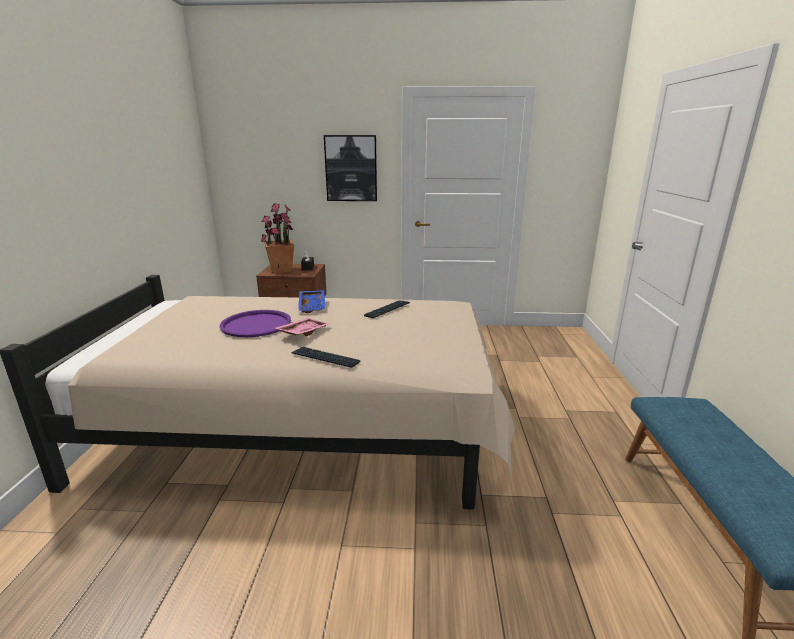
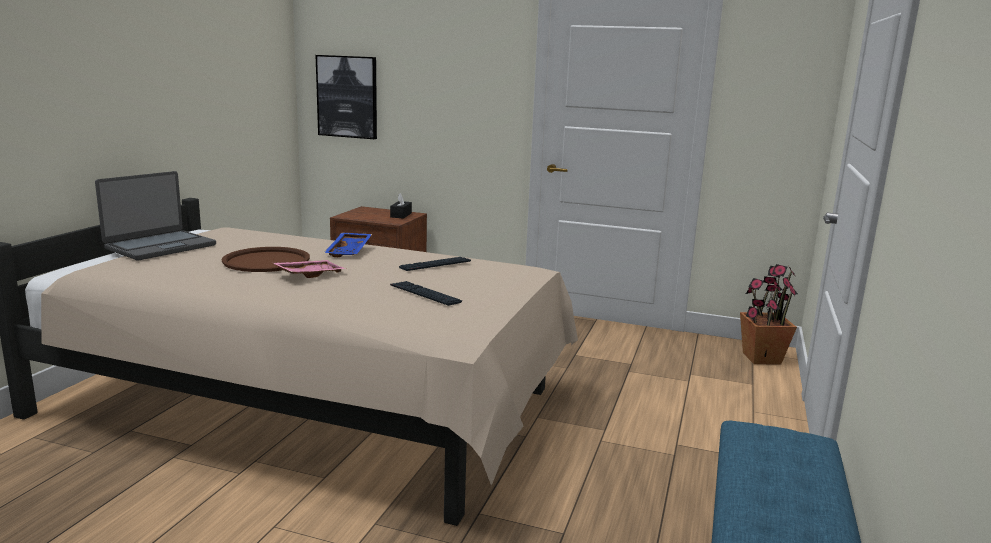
camera: 15 degrees right, 5 degrees down
purple tray [220,310,291,337] -> brown tray [222,247,310,272]
potted plant [261,203,294,273] -> potted plant moved to [740,264,798,365]
keyboard [291,347,361,368] -> keyboard moved to [390,281,462,306]
picture [324,135,377,201] -> picture moved to [316,55,377,139]
none -> laptop [95,171,216,260]

